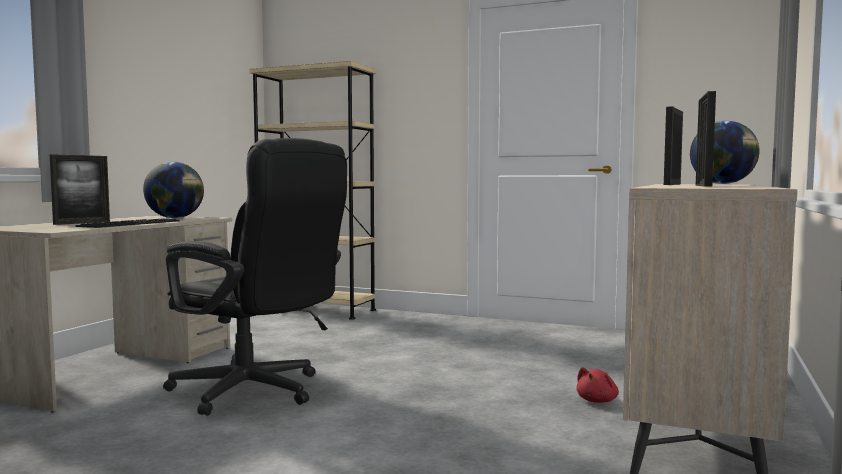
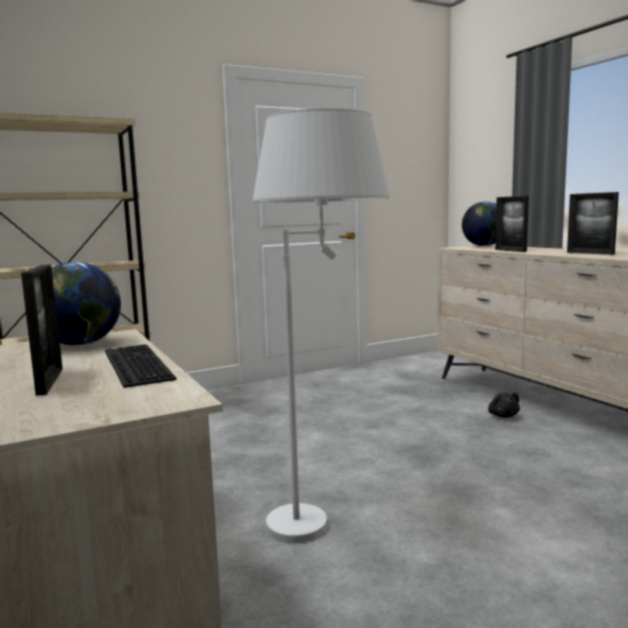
camera: 50 degrees left, 5 degrees up
black office chair [163,138,347,416] -> white floor lamp [253,108,389,543]
red plush toy [576,367,619,403] -> black plush toy [488,393,520,418]

